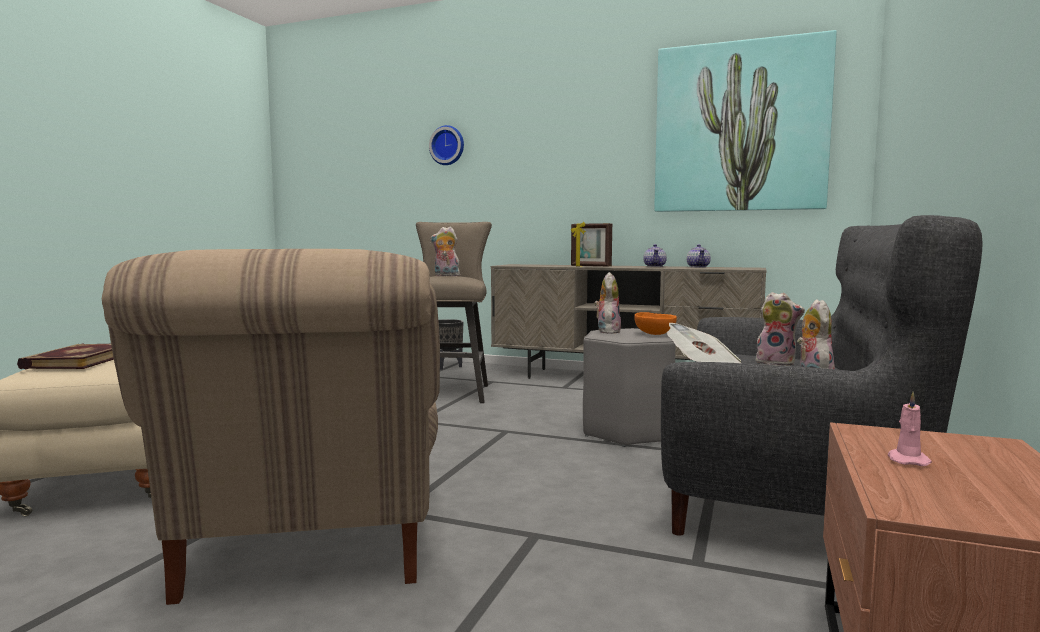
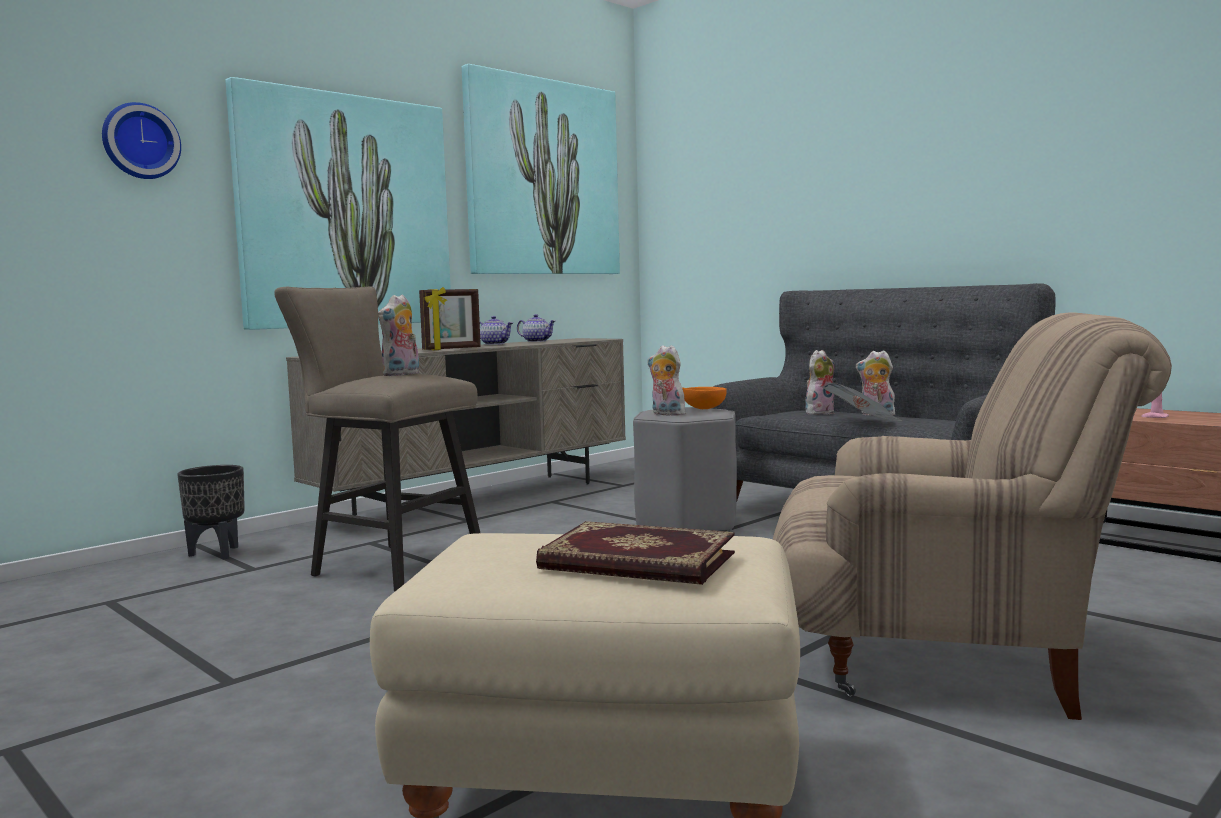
camera: 65 degrees left, 0 degrees up
none -> picture [225,77,451,330]

